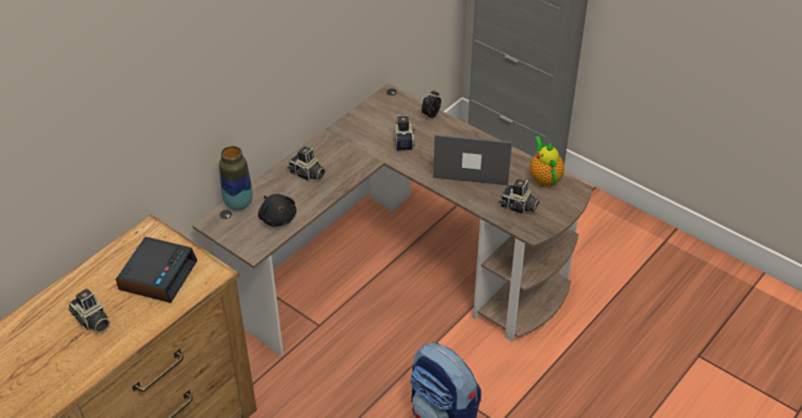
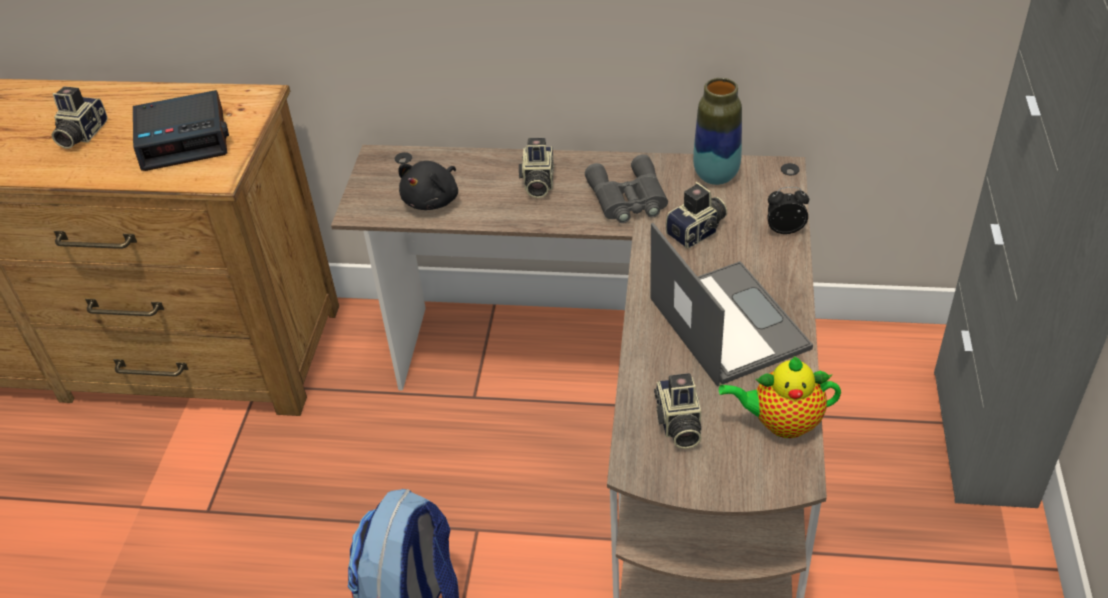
camera: 60 degrees right, 0 degrees up
vase [219,146,253,211] -> vase moved to [693,78,742,185]
teapot [530,136,564,187] -> teapot turned 135 degrees counterclockwise [719,357,841,438]
none -> grey binoculars [585,154,668,223]

